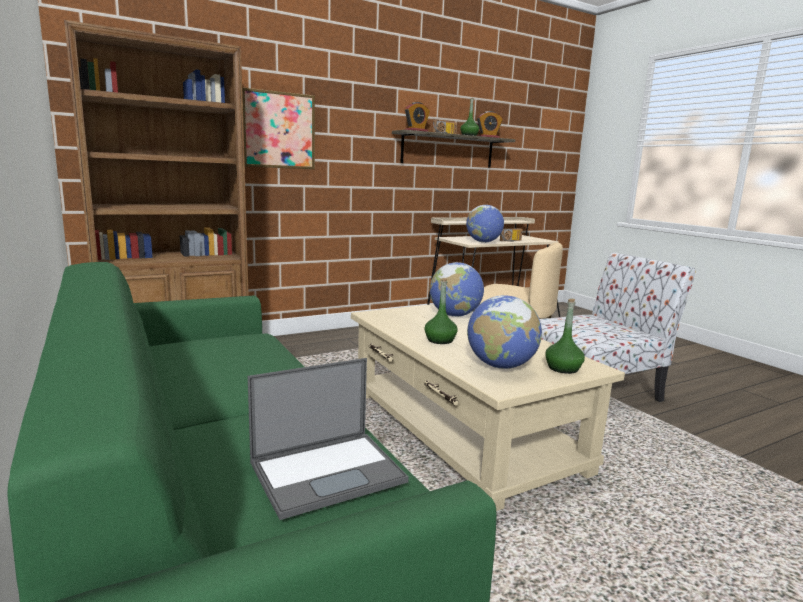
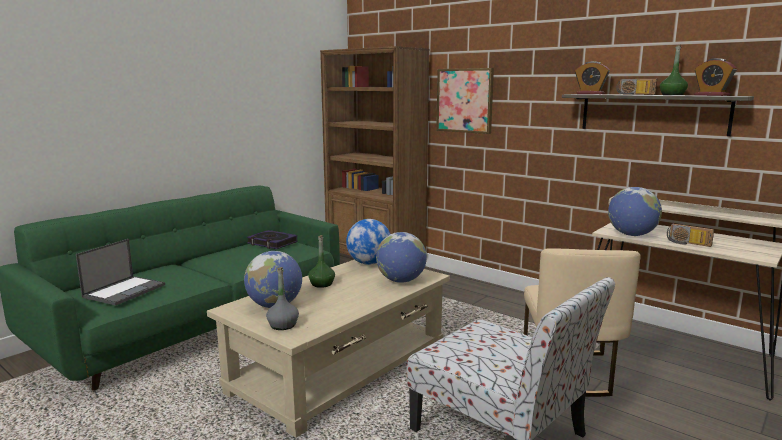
camera: 70 degrees right, 0 degrees up
laptop [248,358,409,520] -> laptop turned 105 degrees counterclockwise [76,239,165,306]
green bottle [545,299,585,374] -> grey bottle [266,267,299,330]
none -> book [247,230,297,249]
none -> globe [346,219,390,265]

